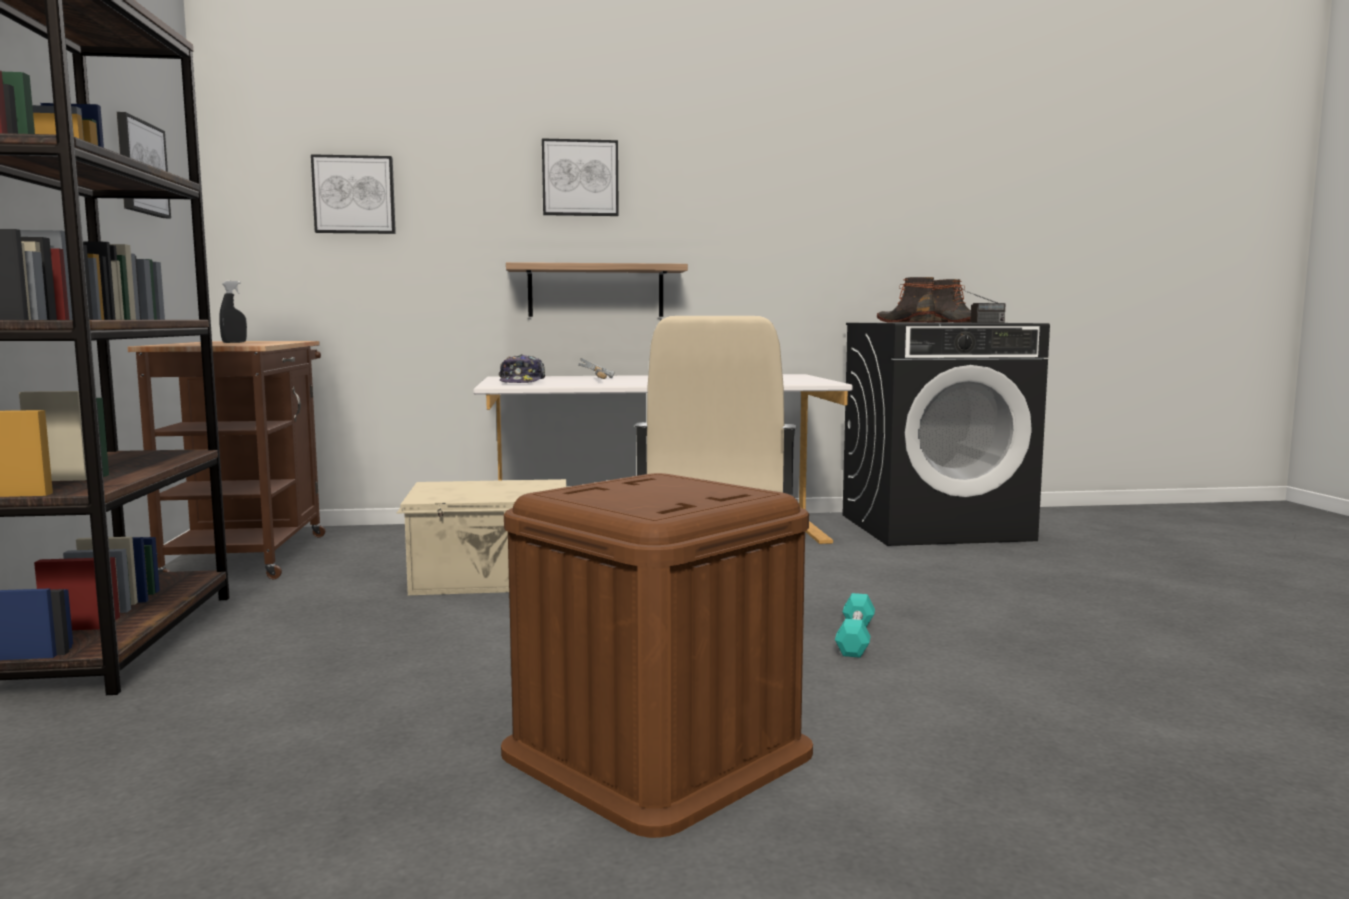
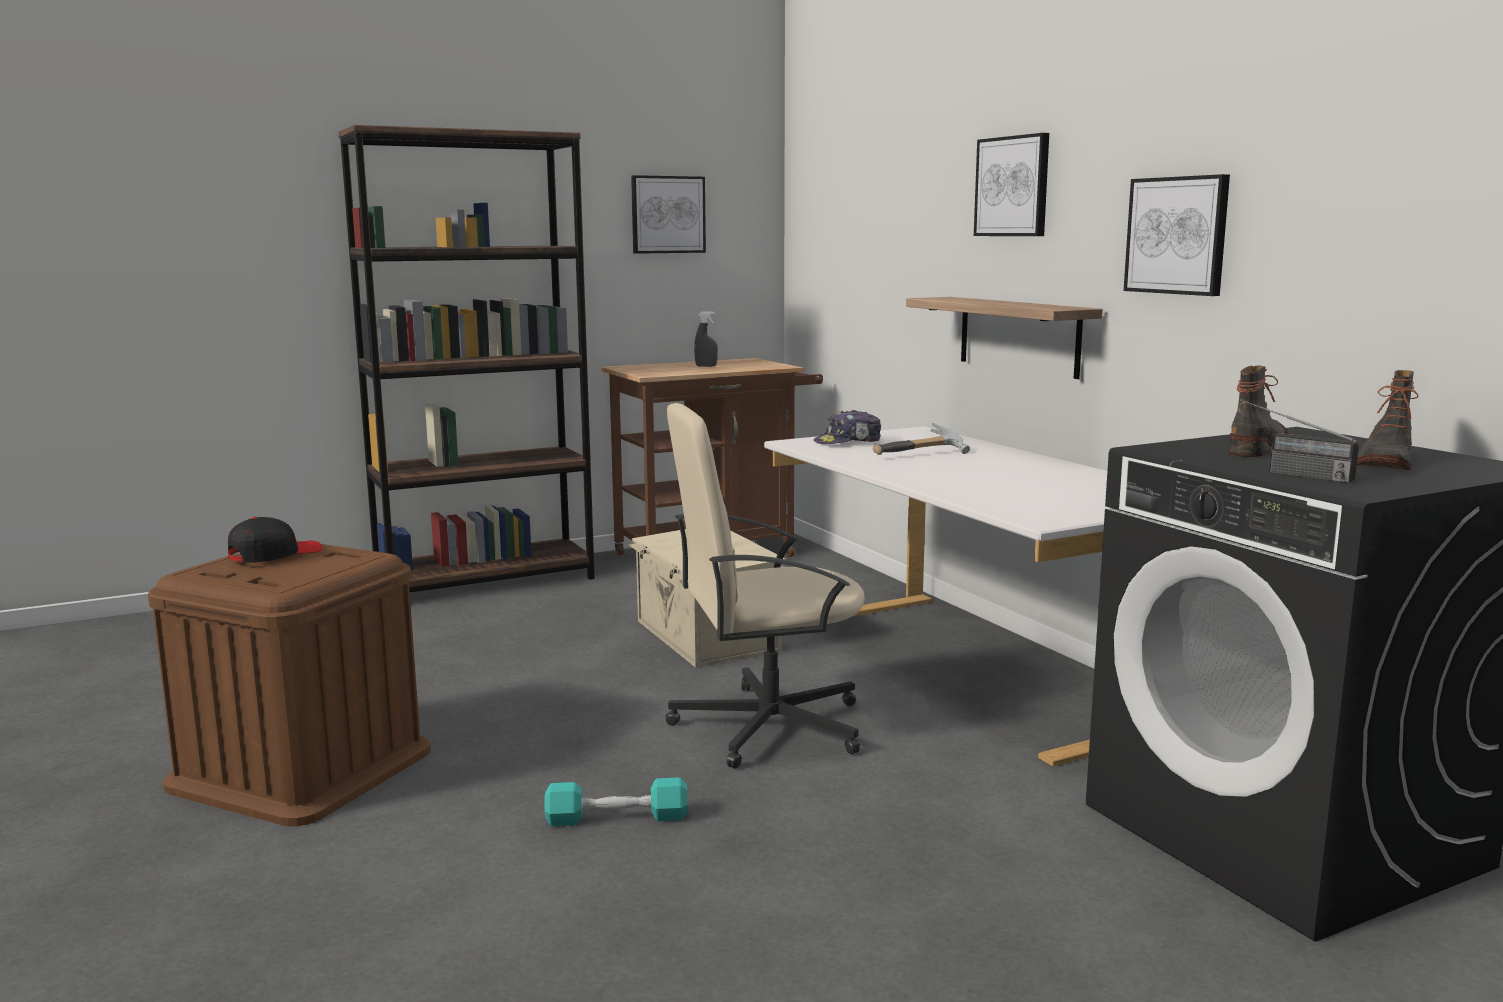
camera: 70 degrees right, 5 degrees up
picture [311,154,396,234] -> picture moved to [1124,174,1230,296]
none -> black cap [228,517,323,563]

